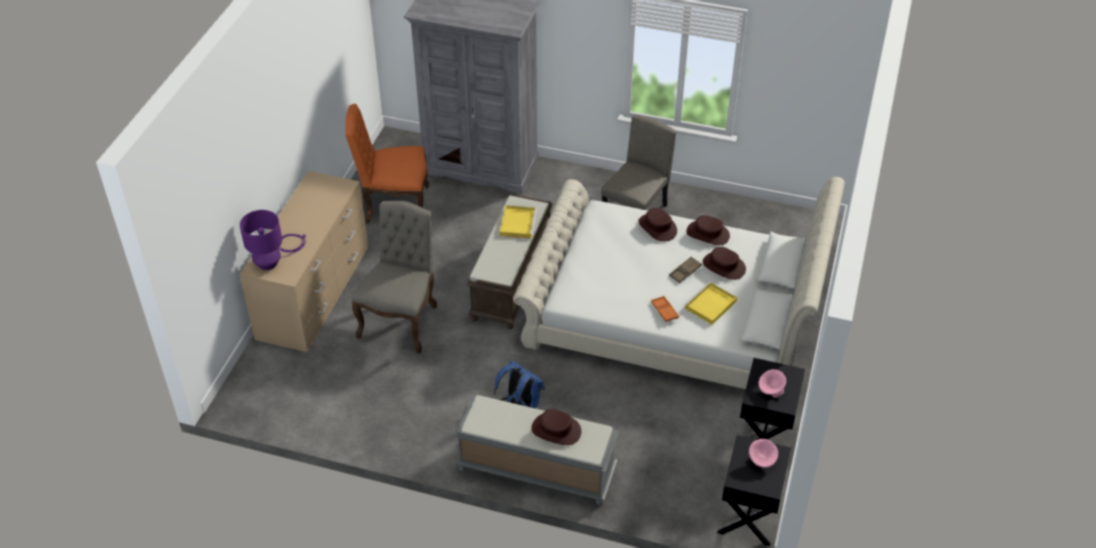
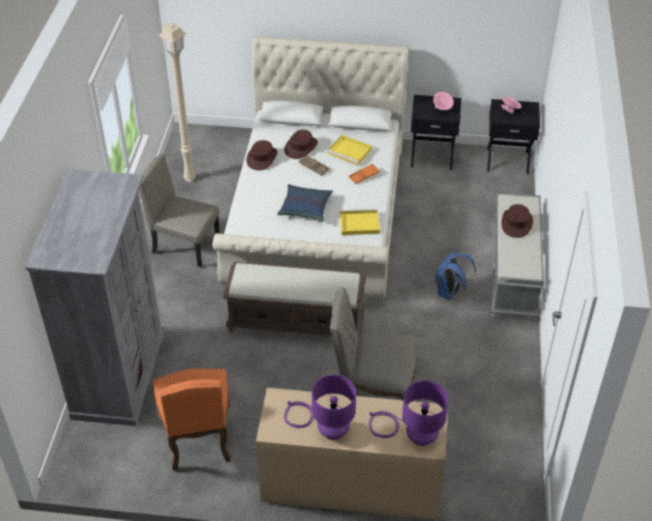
camera: 100 degrees left, 0 degrees up
yellow tray [500,205,537,238] -> yellow tray moved to [340,209,380,235]
brown hat [638,208,677,242] -> none
none -> beige floor lamp [158,22,196,182]
none -> blue pillow [277,184,333,221]
none -> purple table lamp [284,375,356,440]

